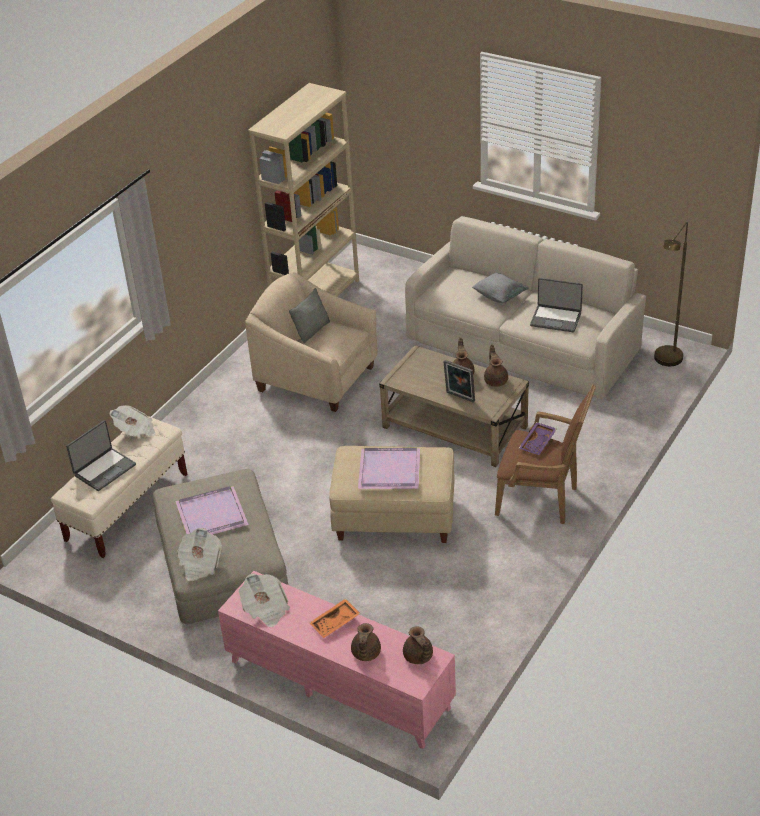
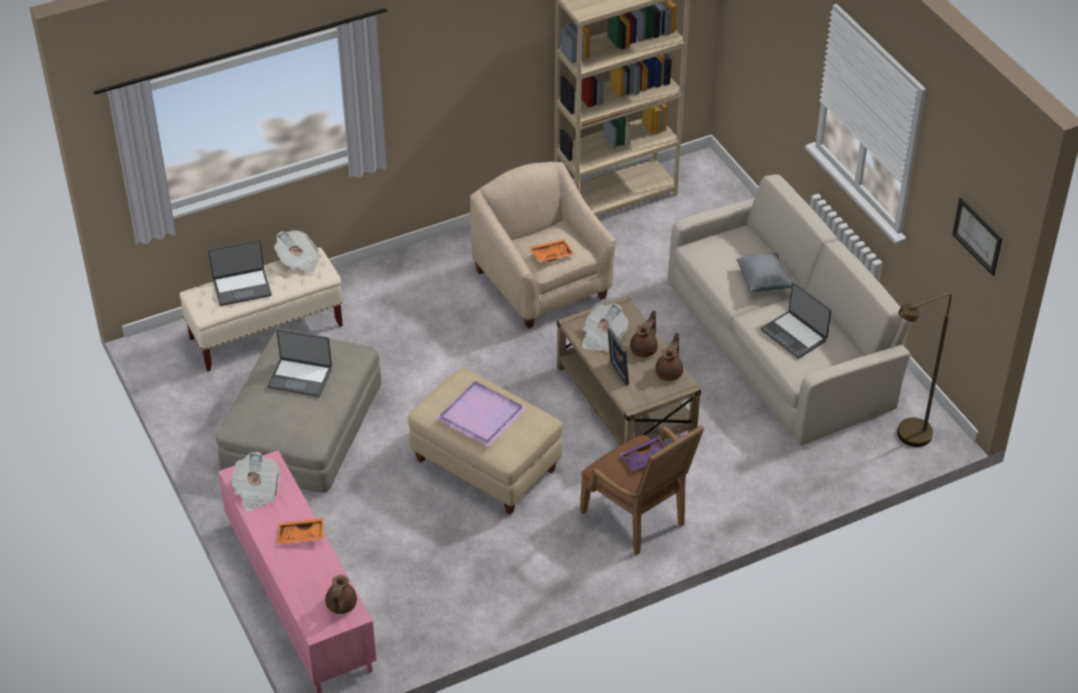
camera: 30 degrees right, 5 degrees up
purple tray [175,486,249,535] -> laptop [267,329,332,397]
newspaper [177,528,222,581] -> newspaper moved to [581,304,628,352]
grey pillow [289,288,330,343] -> none
brown teapot [351,623,381,661] -> none
none -> orange tray [528,240,574,262]
none -> picture [952,197,1003,276]

